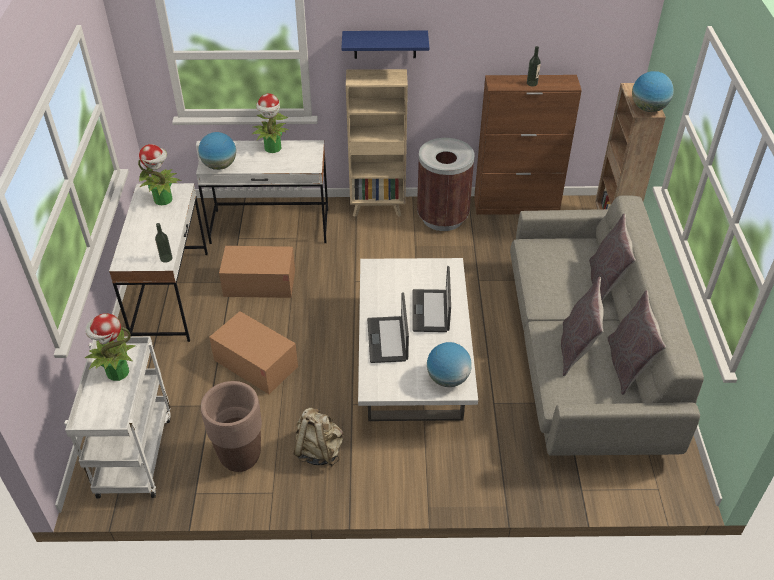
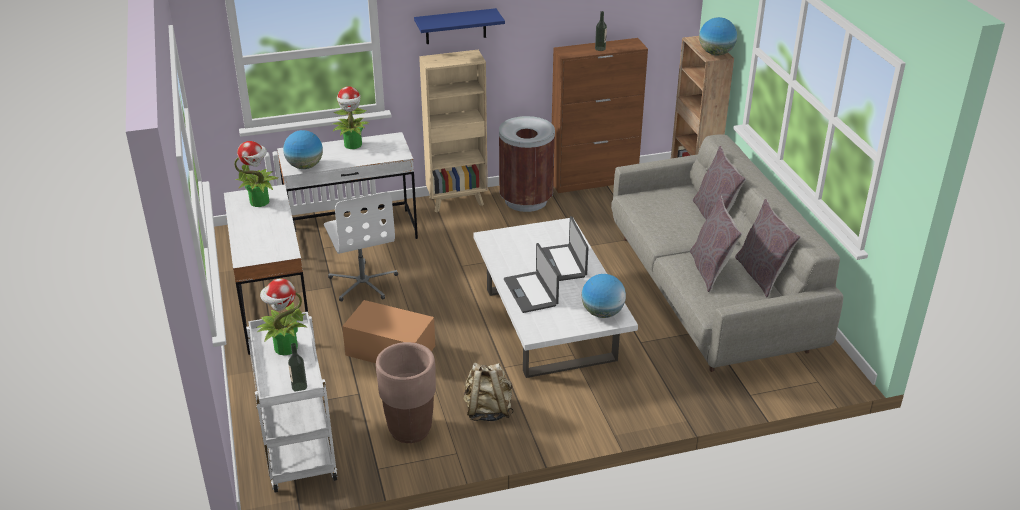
camera: 15 degrees left, 10 degrees down
bottle [155,223,172,263] -> bottle moved to [288,343,307,392]
cardboard box [219,246,295,298] -> white office chair [324,192,398,302]

